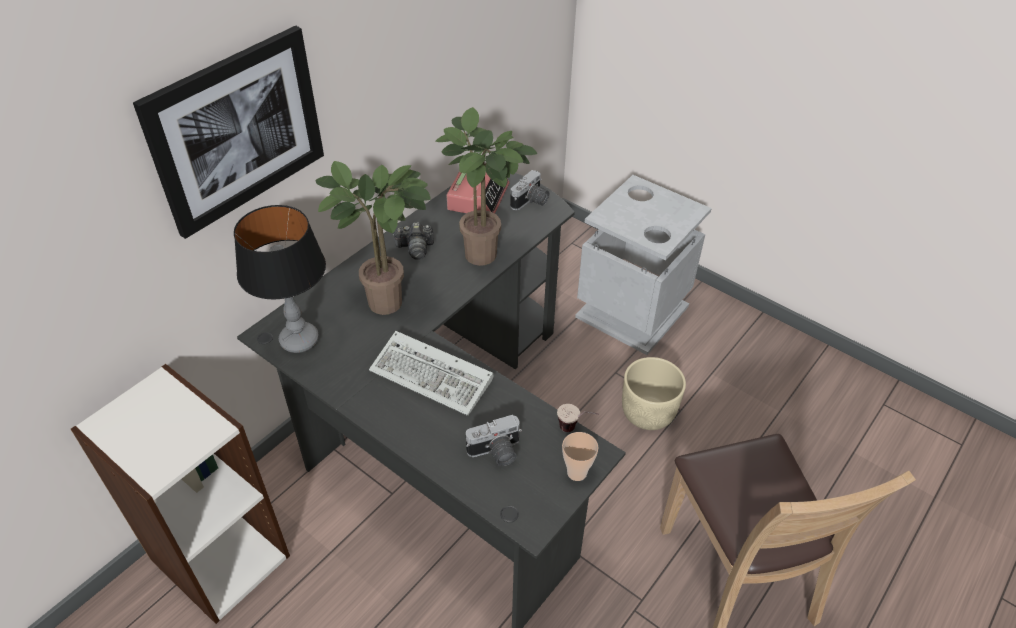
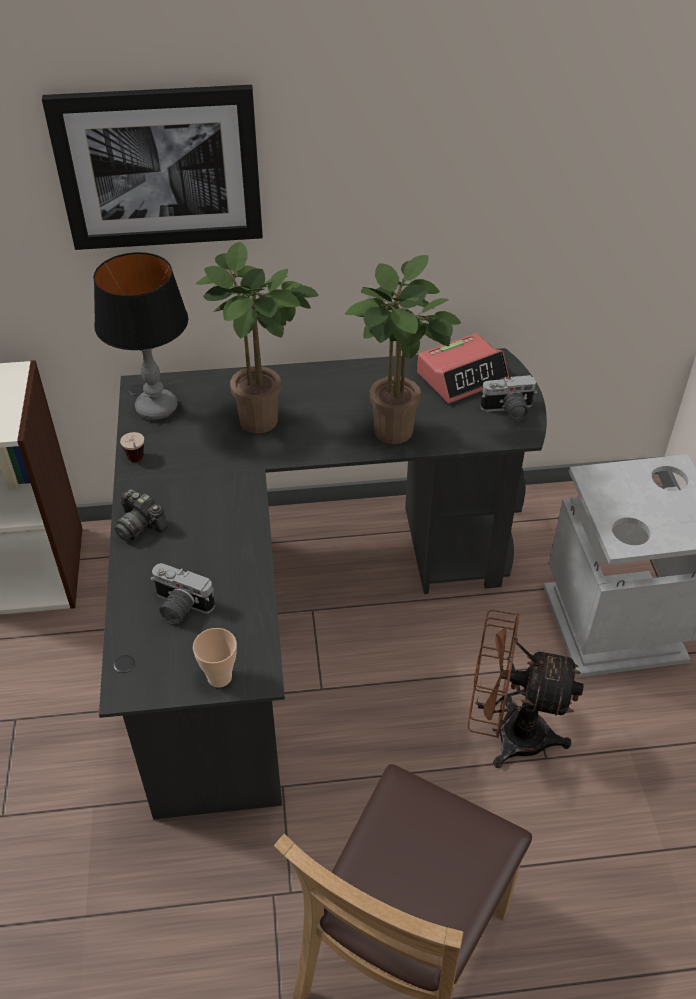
camera: 45 degrees right, 0 degrees up
keyboard [369,331,494,416] -> none
camera [393,222,434,260] -> camera moved to [115,489,168,541]
cup [557,404,599,432] -> cup moved to [120,432,144,462]
beige planter [622,357,686,430] -> brown fan [468,610,584,768]

